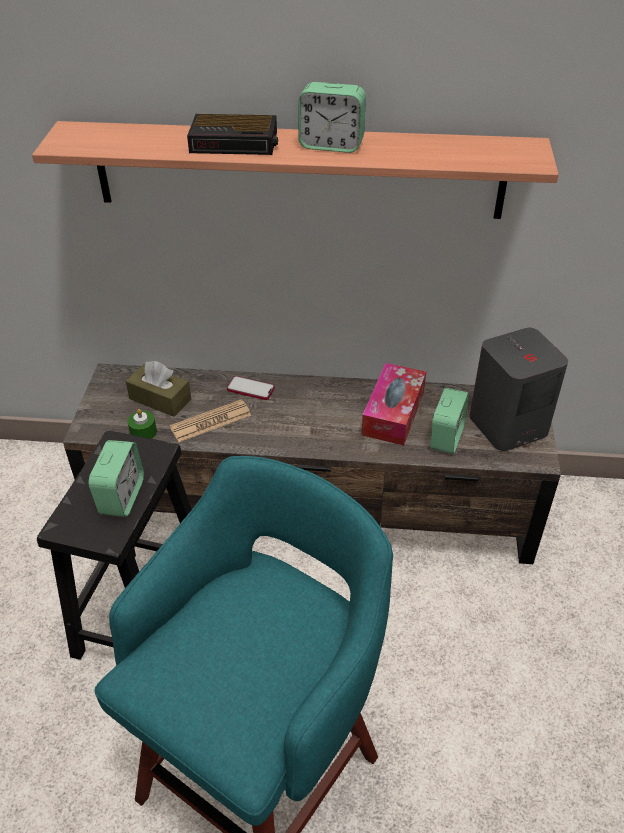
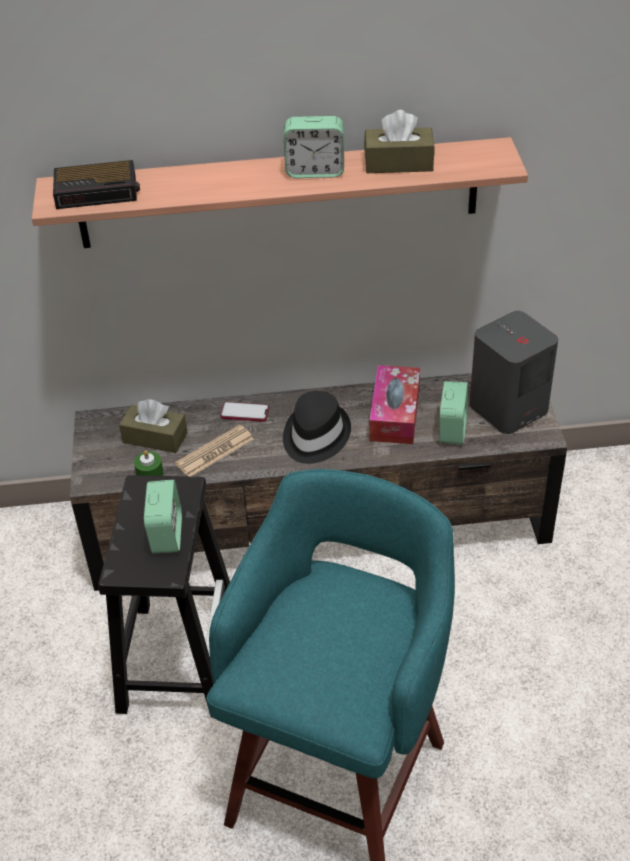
camera: 10 degrees left, 0 degrees up
alarm clock [187,114,278,155] -> alarm clock moved to [53,160,140,209]
none -> black hat [283,391,351,464]
none -> brown tissue box [364,110,435,173]

